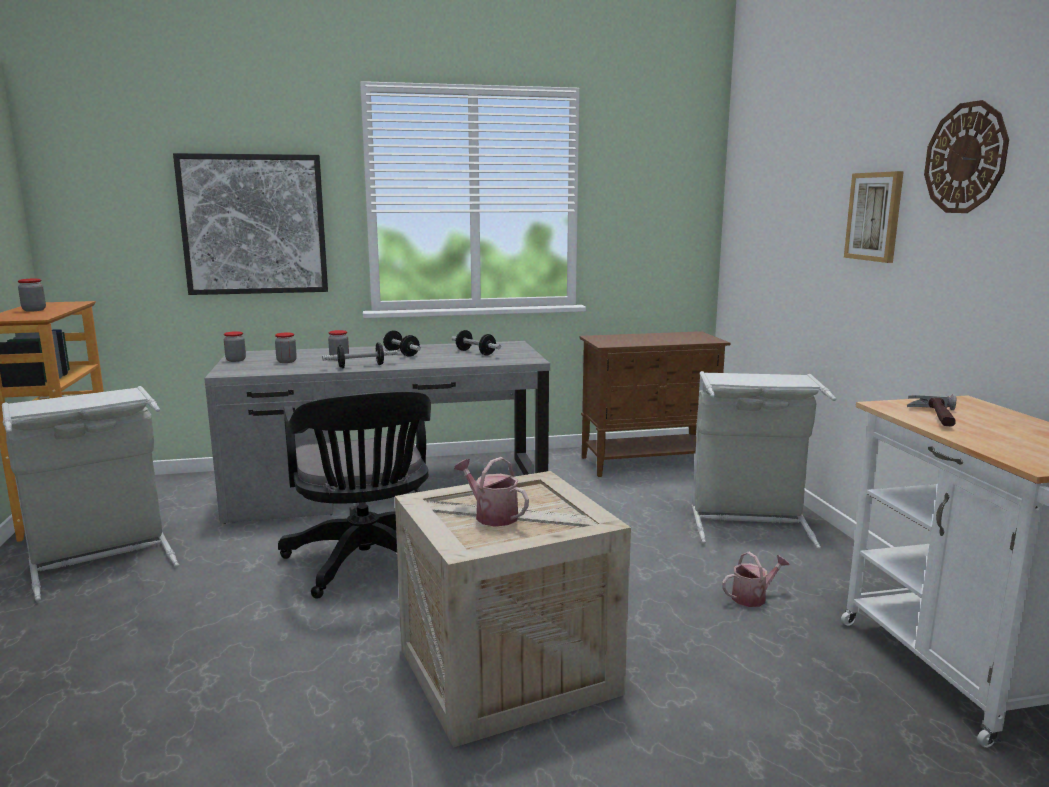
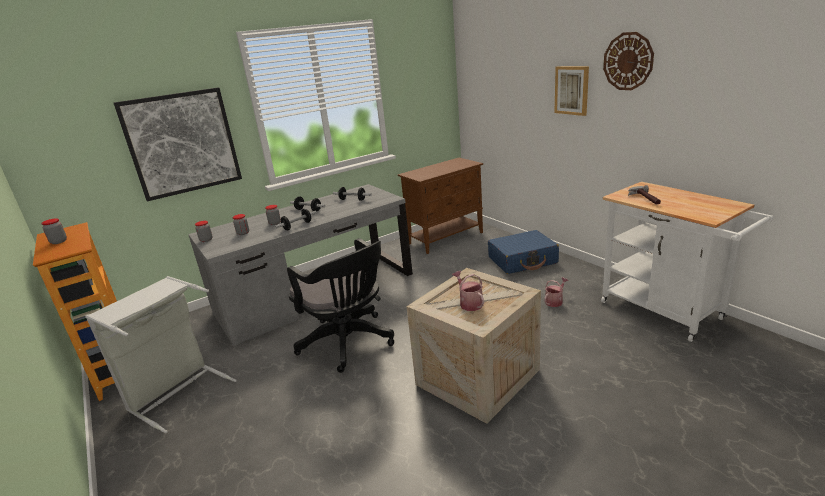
camera: 20 degrees left, 10 degrees up
watering can [454,457,529,527] -> watering can turned 45 degrees clockwise [452,271,484,311]
grey laundry basket [692,371,836,549] -> blue suitcase [488,230,559,274]

